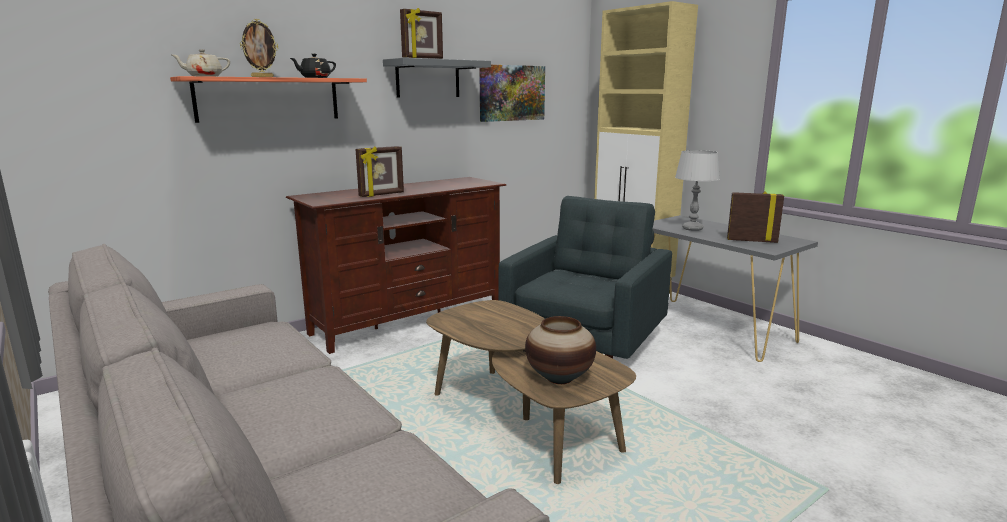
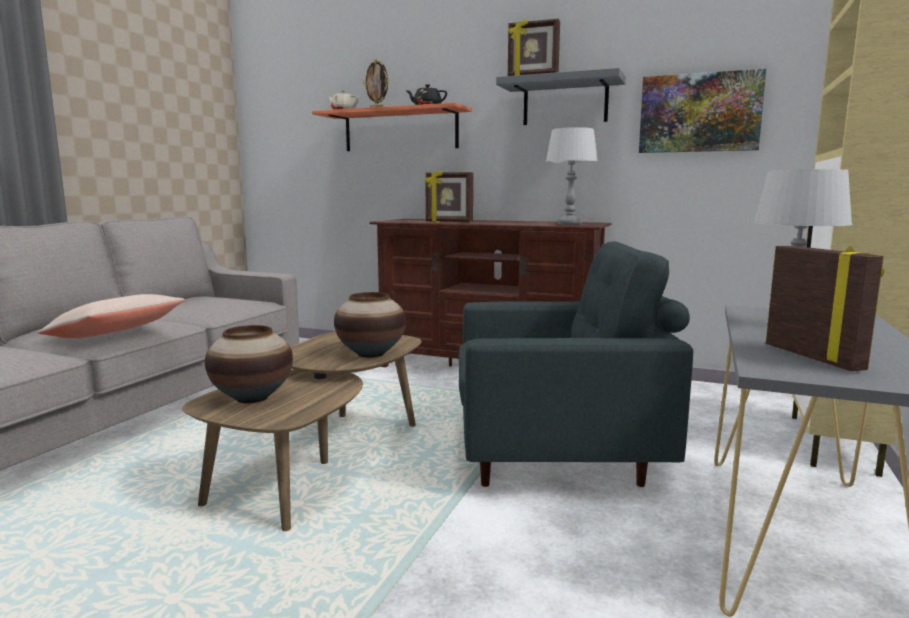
camera: 60 degrees right, 5 degrees down
none -> beige pillow [38,294,185,338]
none -> vase [334,292,406,358]
none -> grey table lamp [546,127,598,225]

